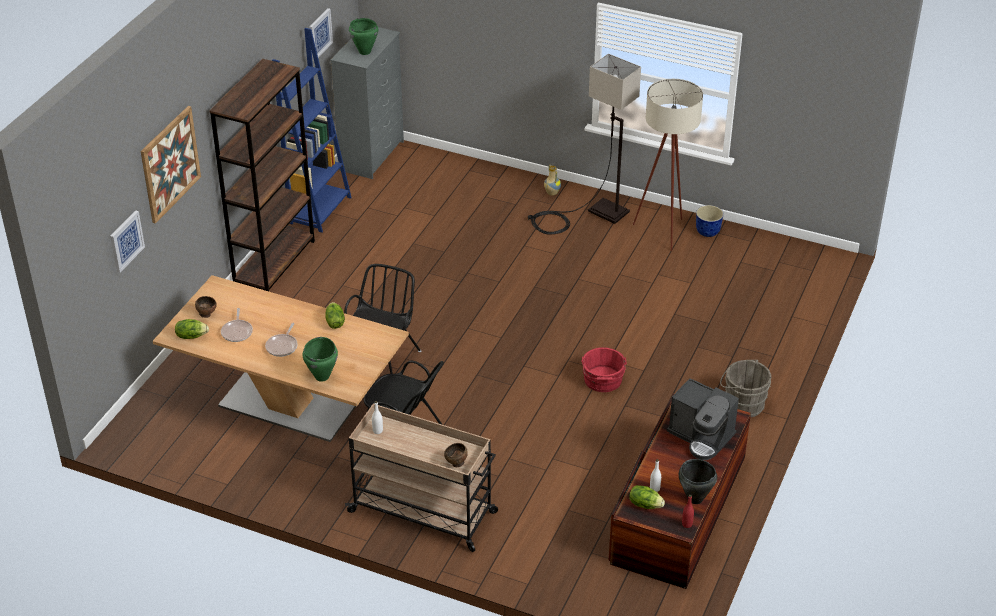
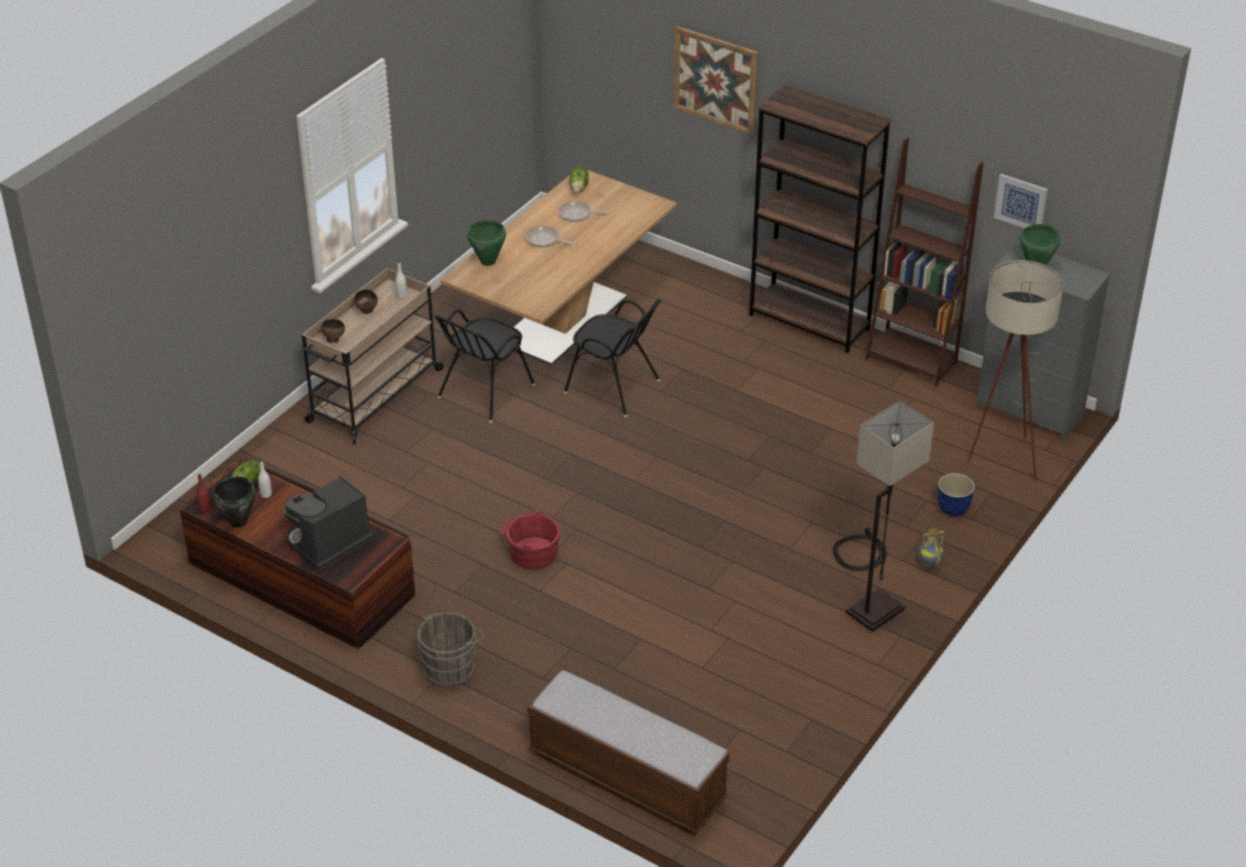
camera: 100 degrees right, 0 degrees up
picture [110,211,145,273] -> none
brown bowl [195,296,217,318] -> brown bowl moved to [354,289,378,314]
blue bookcase [272,28,352,232] -> brown bookcase [865,137,983,387]
lettuce [325,302,345,329] -> none
beige floor lamp [633,79,703,251] -> beige floor lamp moved to [968,260,1064,481]
planter [696,205,724,237] -> planter moved to [938,473,975,516]
none -> bench [527,670,729,834]

